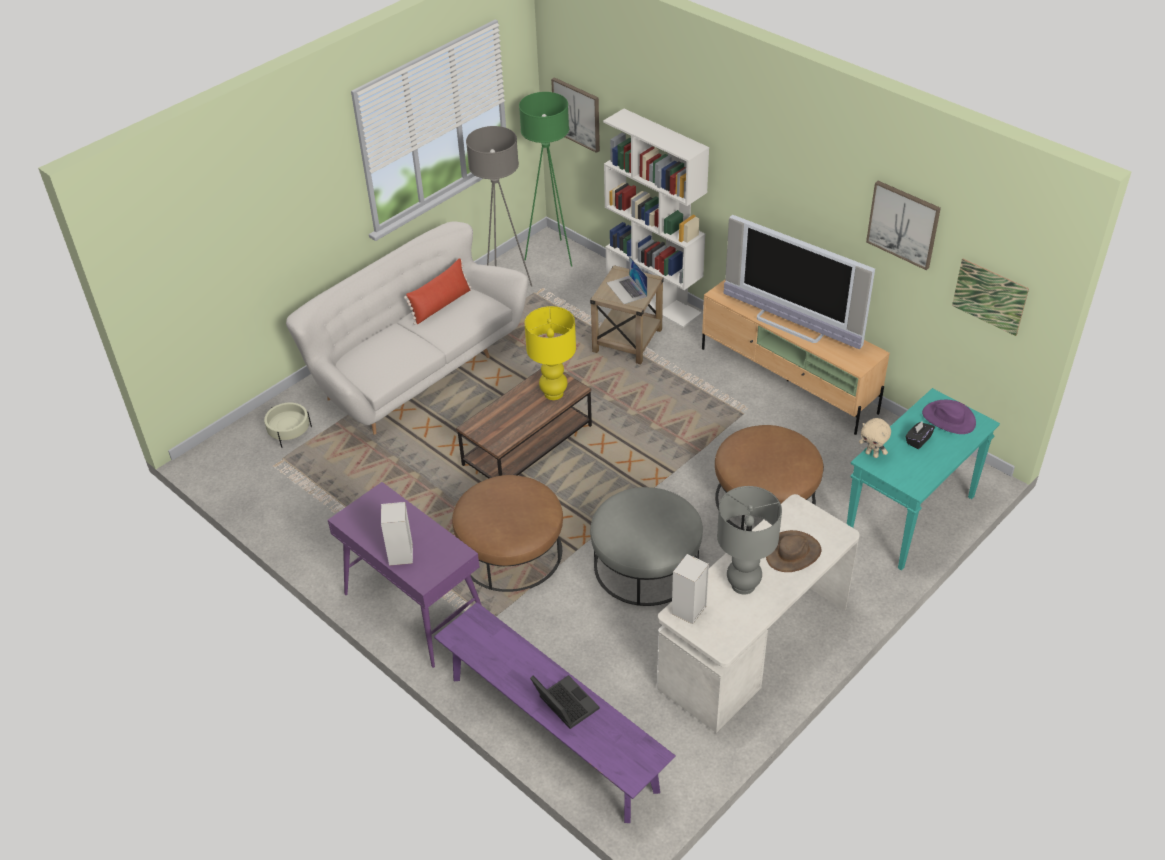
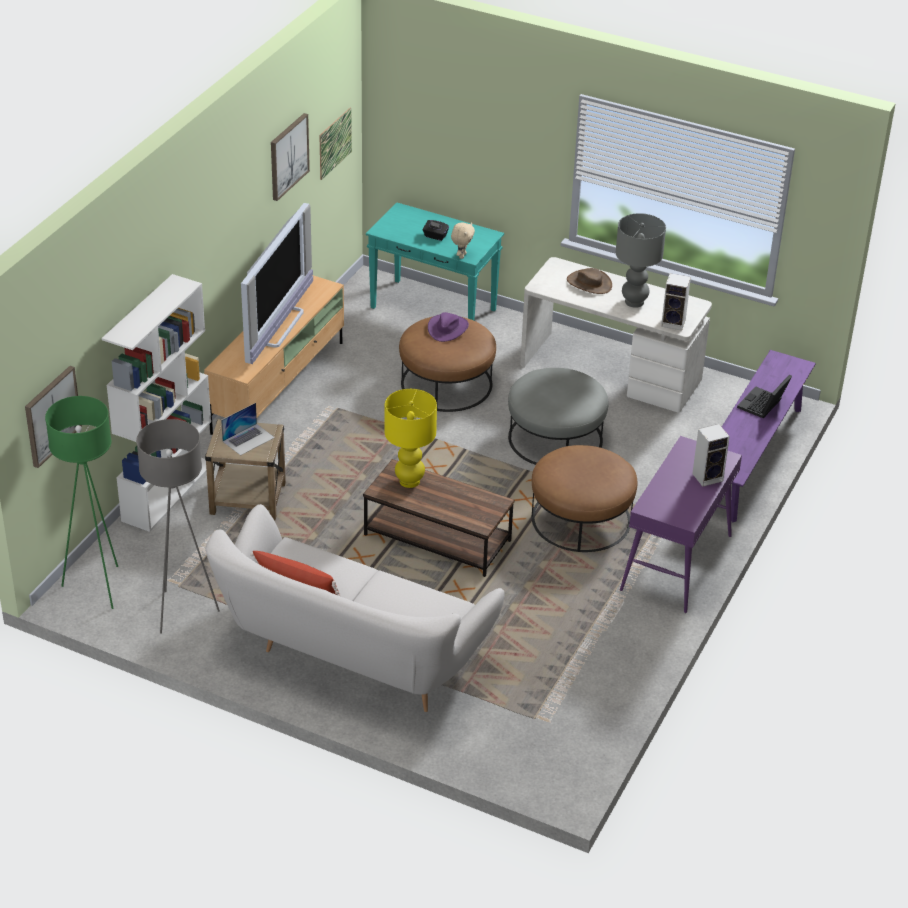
camera: 110 degrees left, 5 degrees down
beige planter [264,403,312,448] -> none
purple hat [922,400,976,434] -> purple hat moved to [428,312,469,342]

